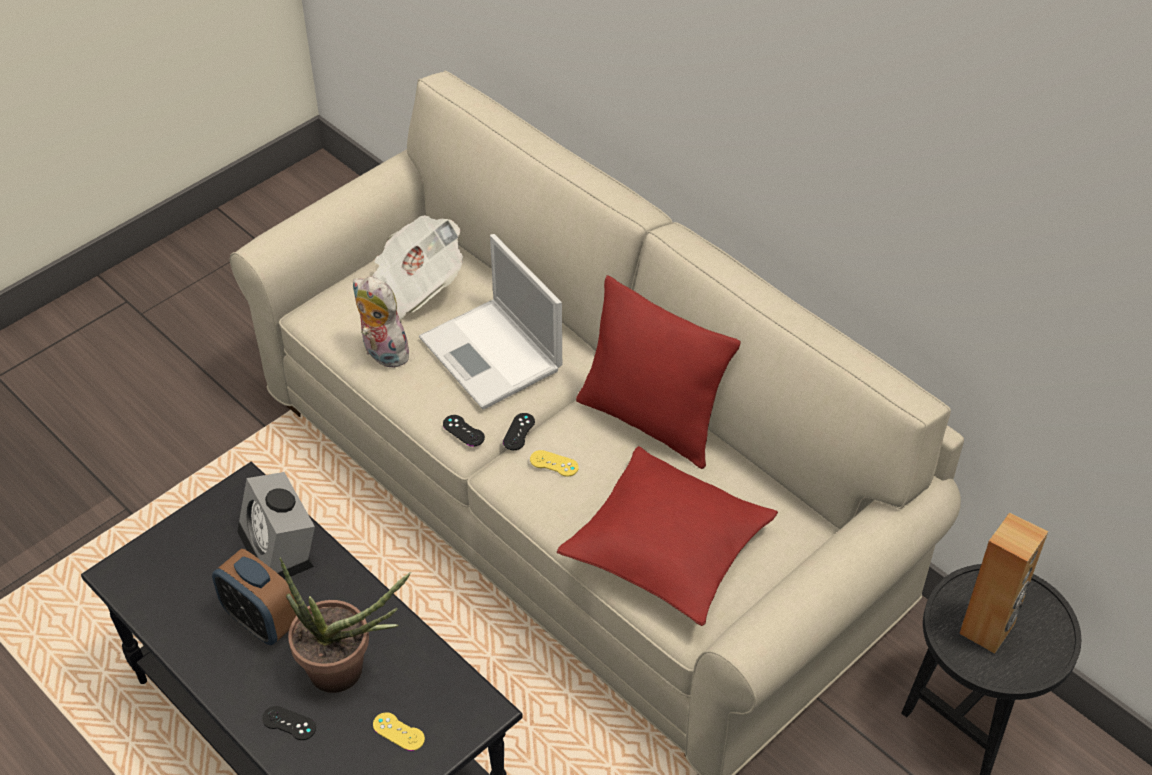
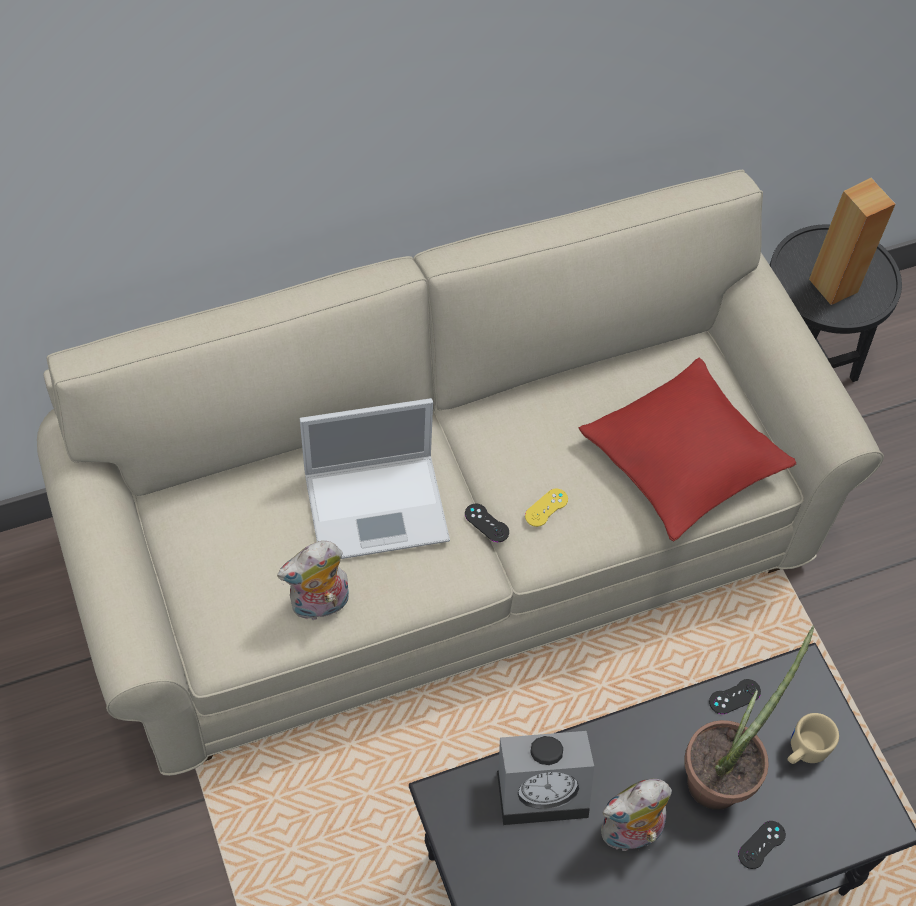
camera: 70 degrees left, 10 degrees up
alarm clock [212,549,297,645] -> plush toy [601,779,672,851]
newspaper [372,215,463,320] -> none
yellow game controller [373,712,425,751] -> beige mug [787,713,839,764]
black game controller [443,415,485,446] -> black game controller moved to [709,679,761,714]
red pillow [576,275,741,469] -> none

